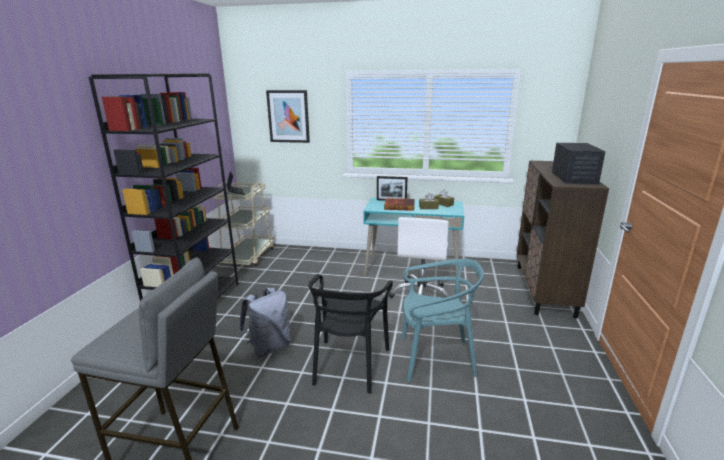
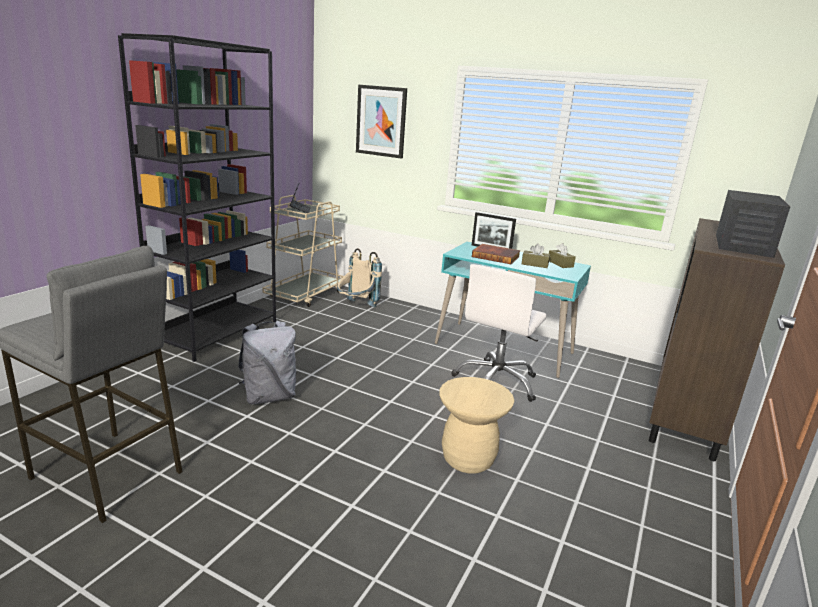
camera: 15 degrees right, 0 degrees up
black chair [308,274,393,393] -> none
turquoise chair [401,259,484,382] -> beige stool [439,377,514,474]
none -> beige backpack [337,248,382,307]

